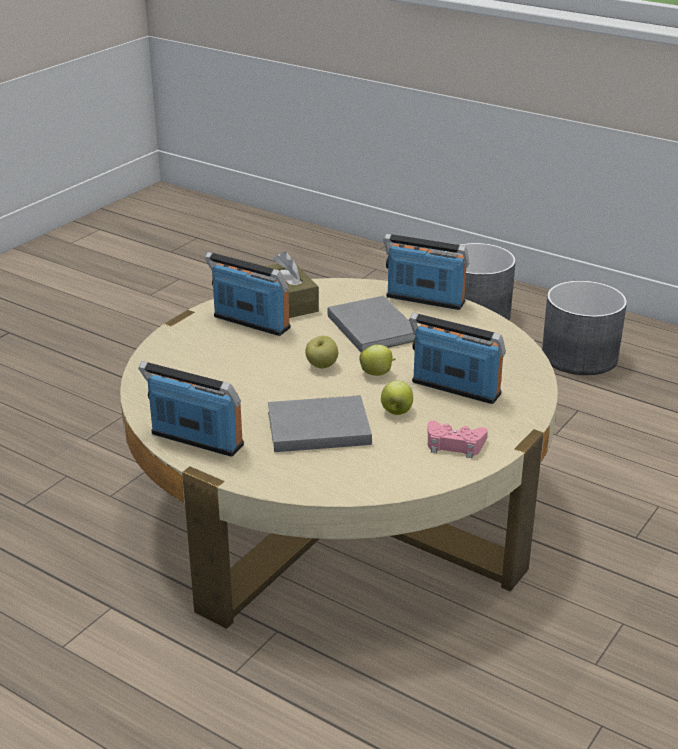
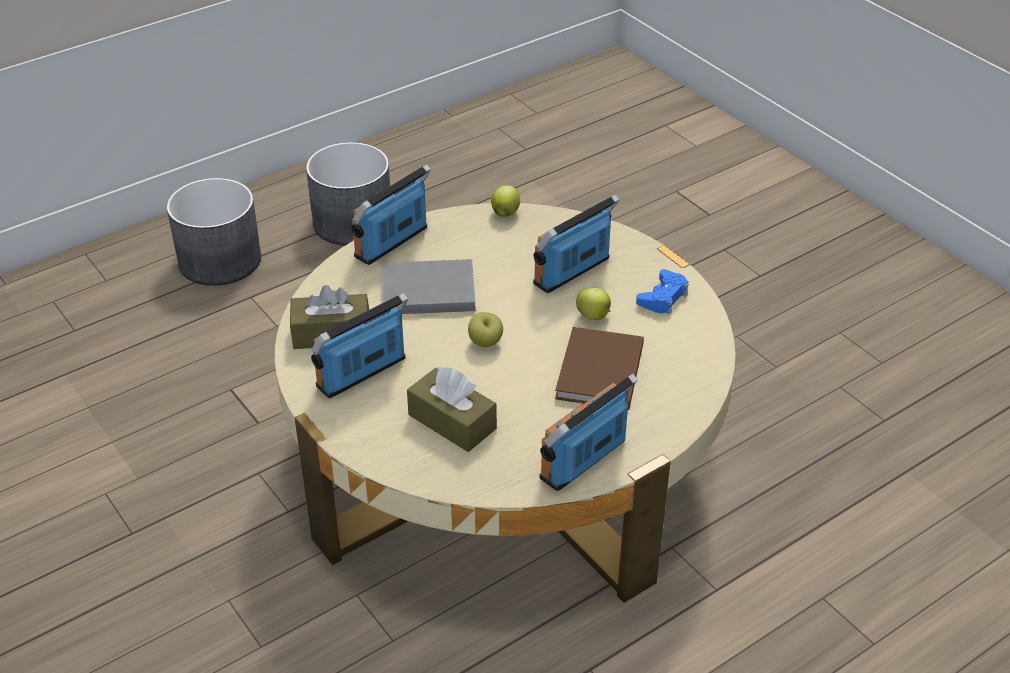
camera: 70 degrees left, 10 degrees up
grey book [268,395,372,452] -> brown book [555,327,644,410]
apple [359,345,396,376] -> apple moved to [491,185,520,217]
pink game controller [428,421,488,458] -> blue game controller [636,269,689,315]
none -> brown tissue box [407,367,497,452]

